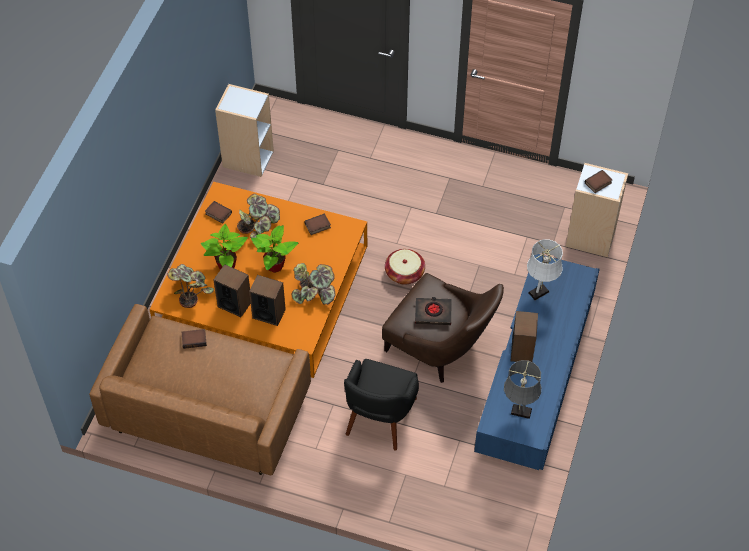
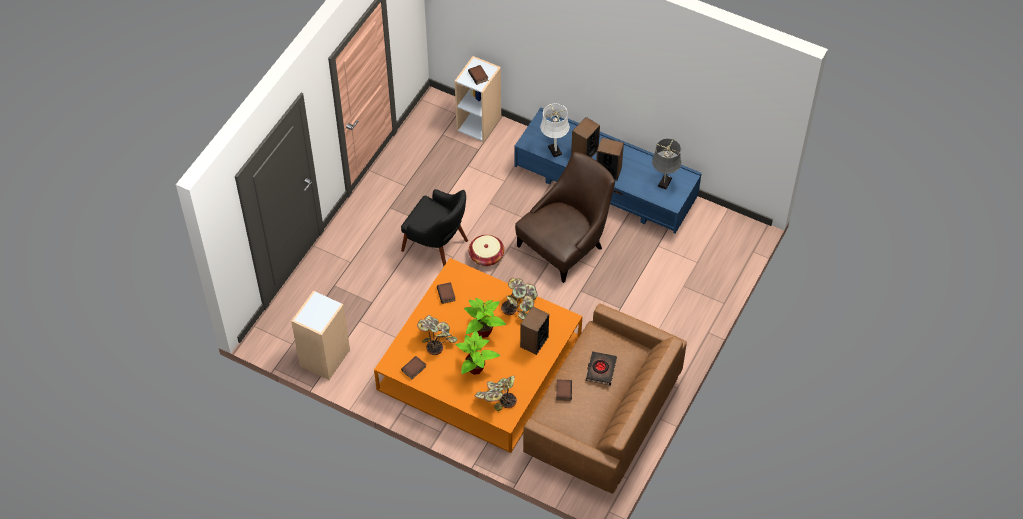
camera: 80 degrees left, 0 degrees up
speaker [213,264,251,317] -> speaker moved to [571,117,600,158]
black armchair [344,359,419,450] -> black armchair moved to [401,189,468,267]
black book [415,297,451,325] -> black book moved to [586,351,617,385]

